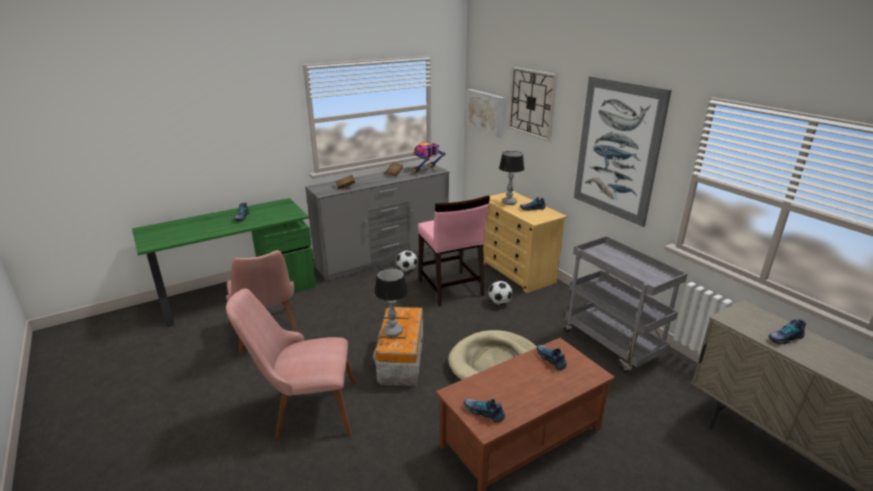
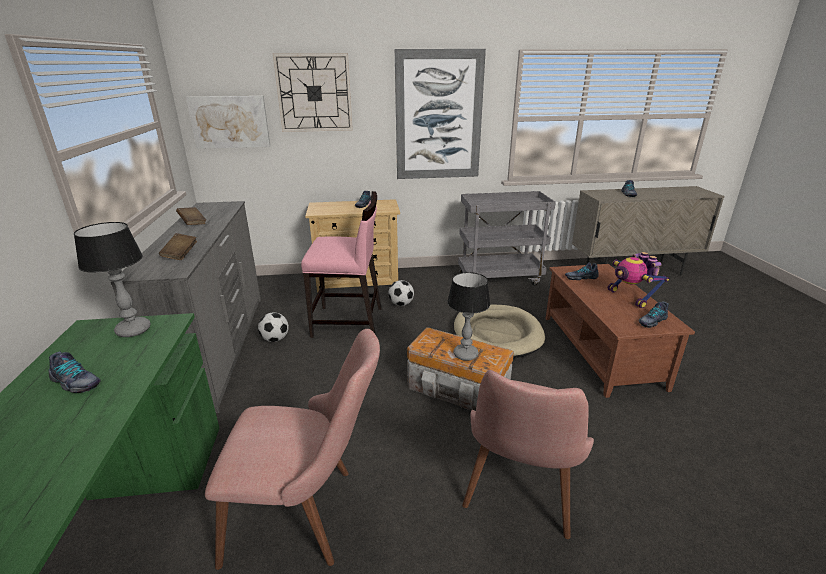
camera: 65 degrees left, 0 degrees up
toy robot [413,142,446,173] -> toy robot moved to [608,252,669,308]
table lamp [499,151,524,205] -> table lamp moved to [74,222,151,337]

